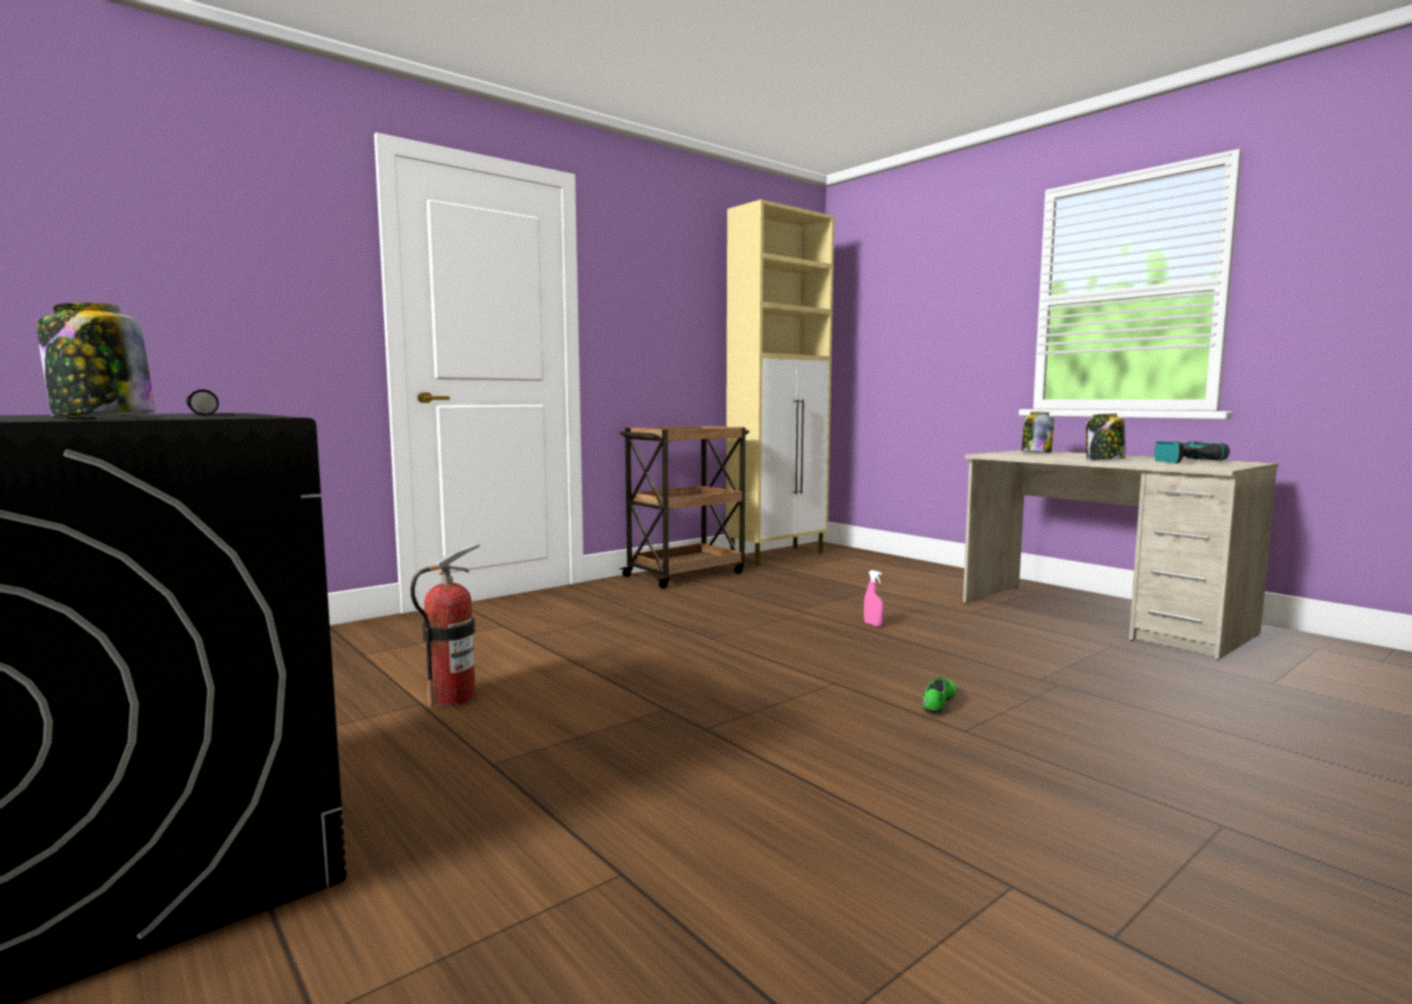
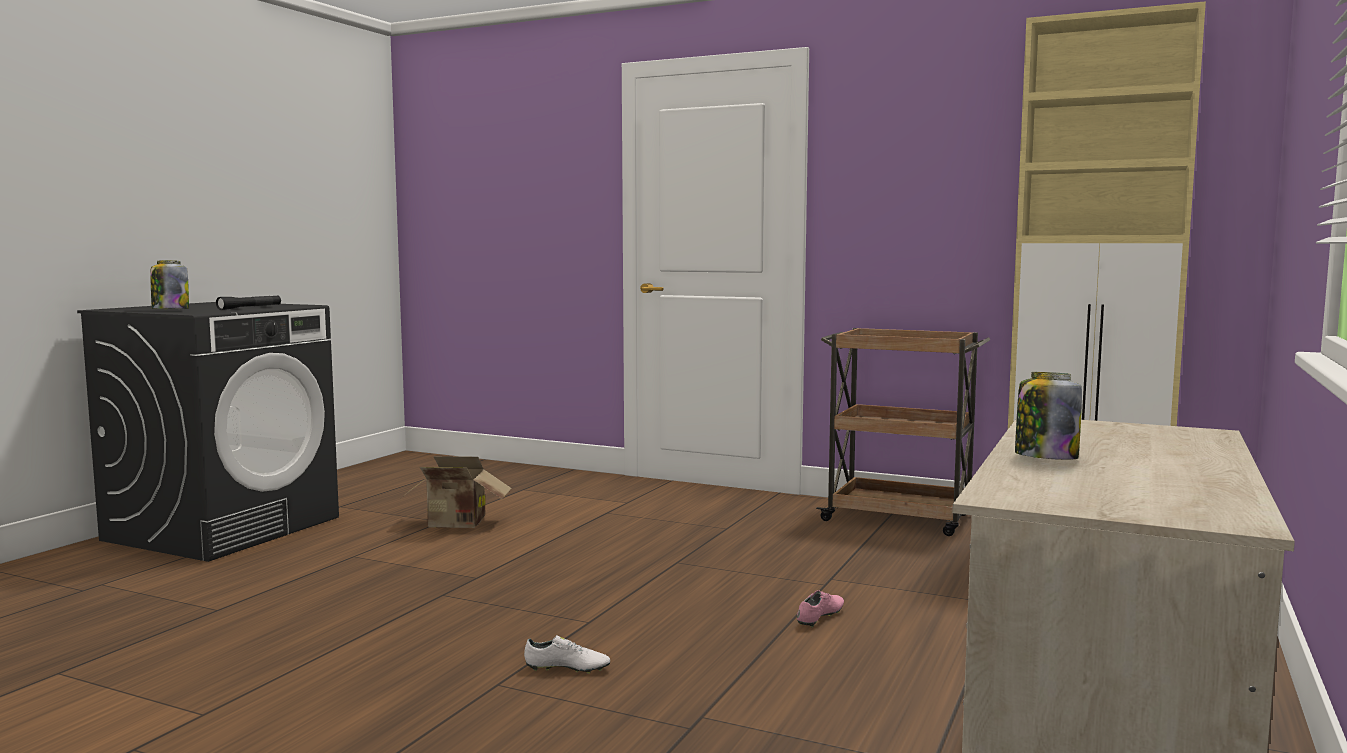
camera: 65 degrees right, 0 degrees up
fire extinguisher [410,544,480,707] -> cardboard box [401,456,512,528]
pink spray bottle [864,570,884,627] -> pink shoe [797,590,844,627]
green shoe [923,676,956,714] -> white shoe [524,635,610,674]
jar [1022,412,1054,453] -> none
power drill [1154,441,1230,463] -> none

